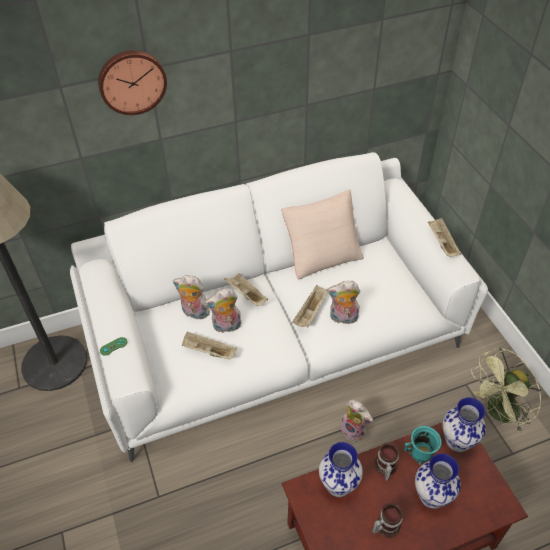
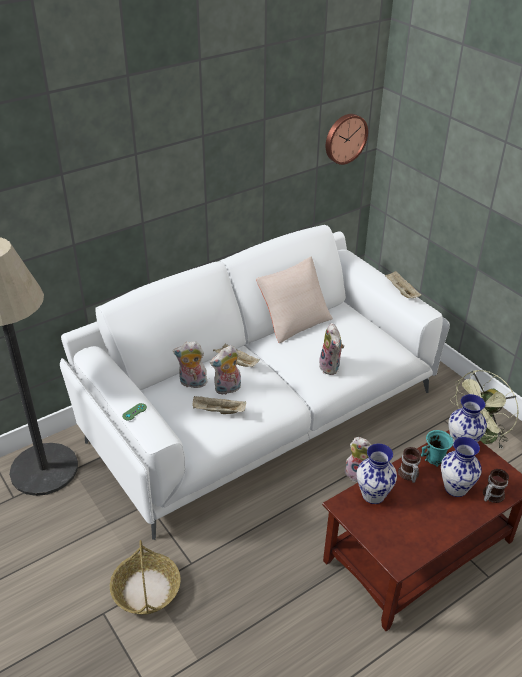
camera: 15 degrees left, 10 degrees down
wall clock [98,50,167,115] -> wall clock moved to [326,114,368,165]
beige tray [292,285,328,327] -> none
plush toy [327,281,360,324] -> plush toy turned 90 degrees counterclockwise [319,323,344,375]
mug [372,503,403,538] -> mug moved to [483,469,509,503]
none -> basket [110,540,181,615]

